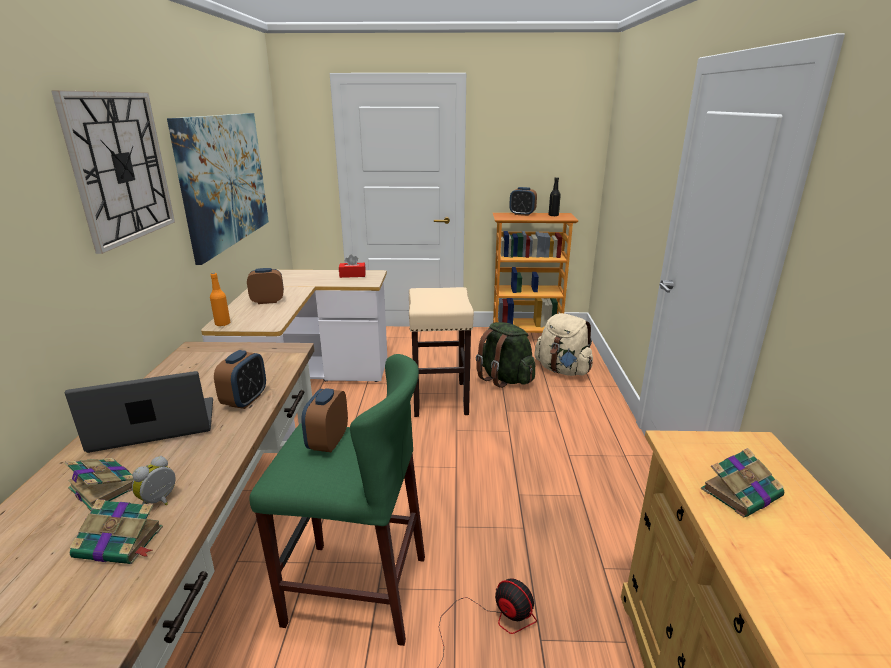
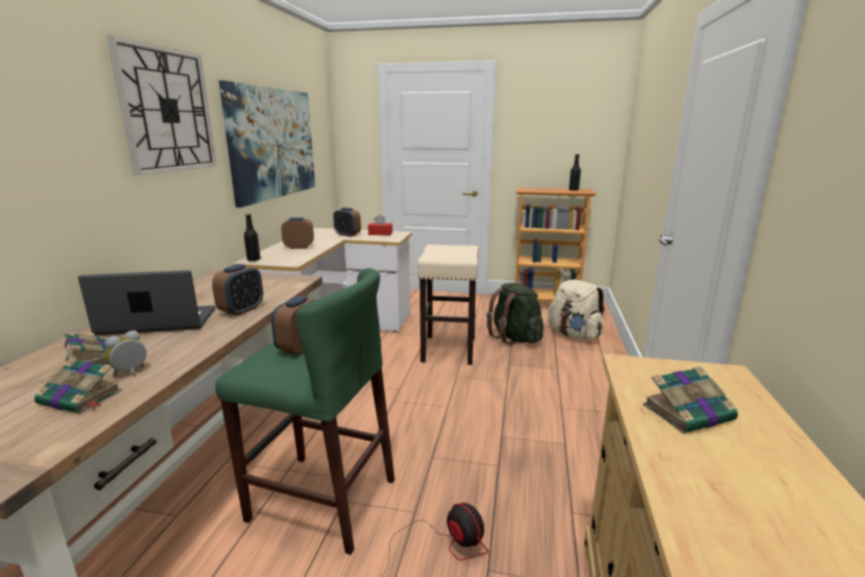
camera: 10 degrees right, 5 degrees down
orange bottle [210,273,230,326] -> black bottle [244,214,260,261]
alarm clock [509,187,537,216] -> alarm clock moved to [333,207,361,237]

